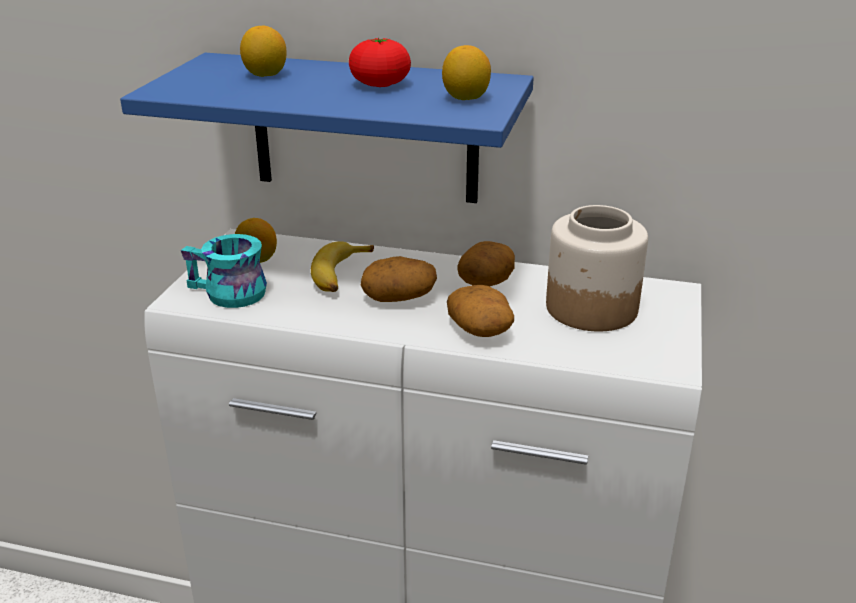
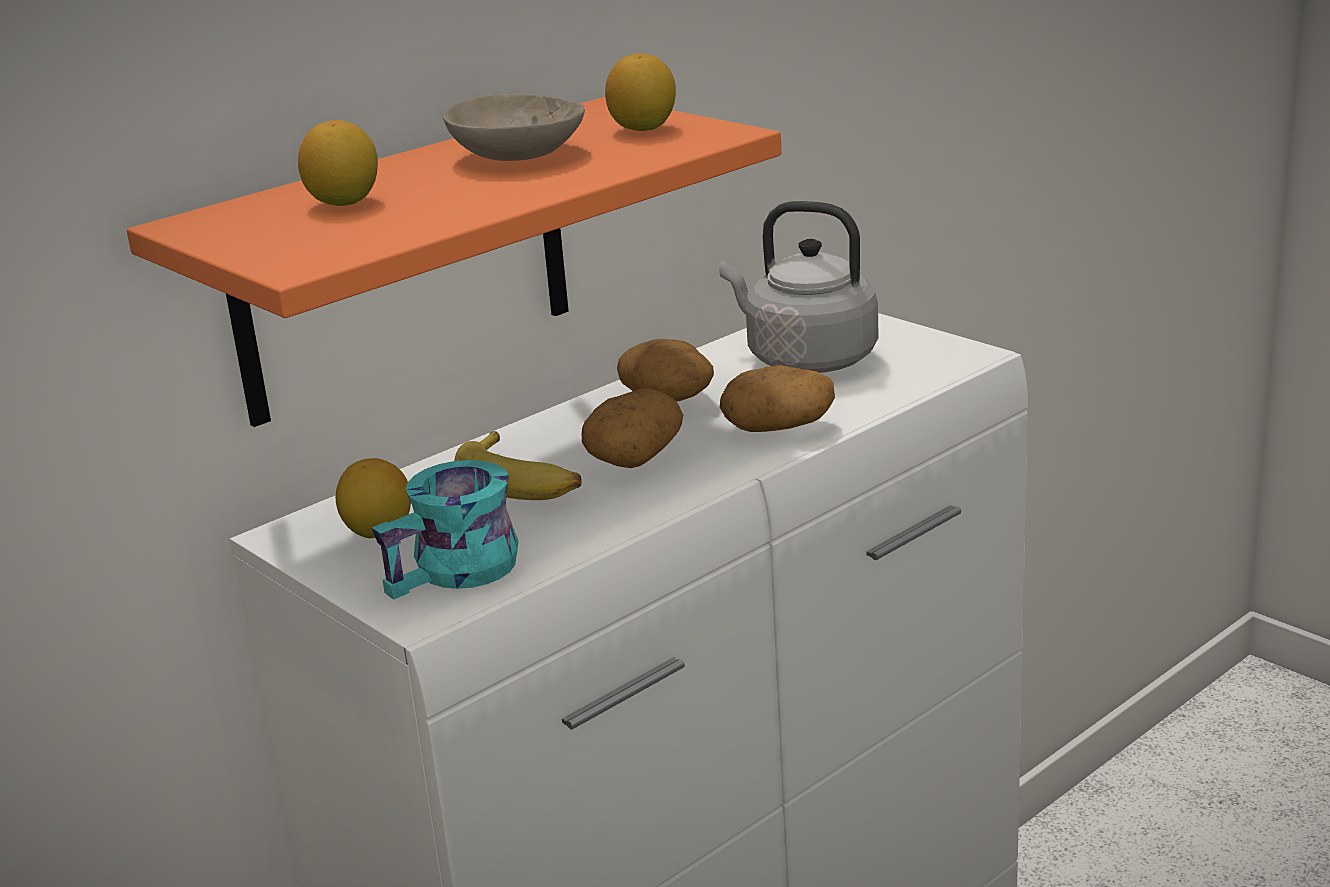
camera: 55 degrees left, 5 degrees down
blue shelf [120,53,534,203] -> orange shelf [127,97,782,427]
tomato [349,38,411,87] -> beige bowl [443,94,585,161]
jar [546,205,648,332] -> grey kettle [719,201,879,373]

